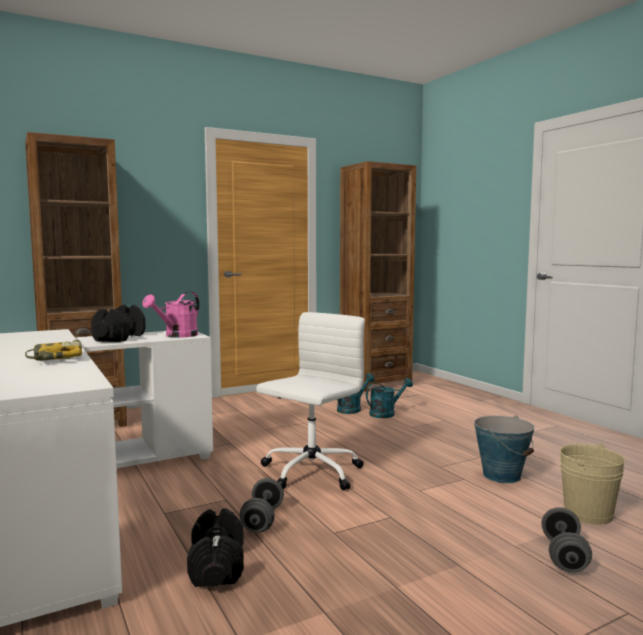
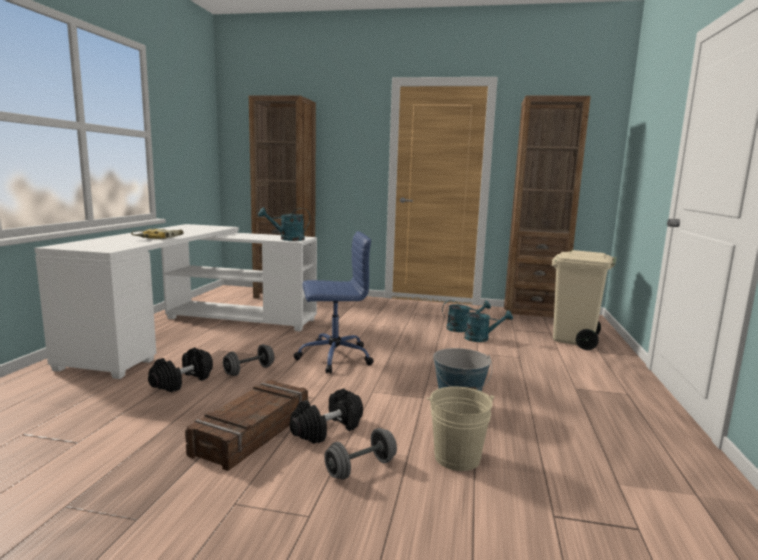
camera: 40 degrees right, 5 degrees up
black dumbbell [91,305,146,342] -> black dumbbell moved to [289,388,363,444]
pink watering can [143,292,199,338] -> turquoise watering can [258,208,310,241]
white office chair [256,312,365,490] -> blue office chair [294,231,374,374]
none -> crate [185,380,308,471]
none -> beige trash can [552,250,617,350]

